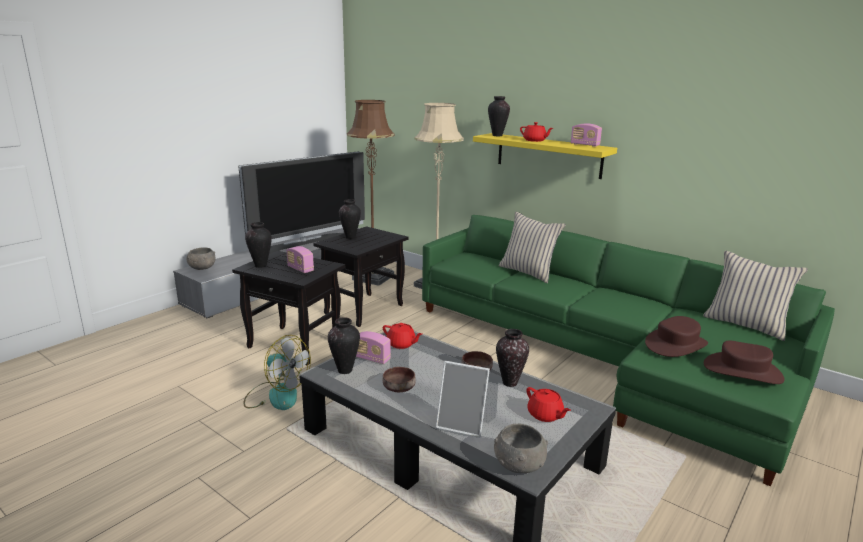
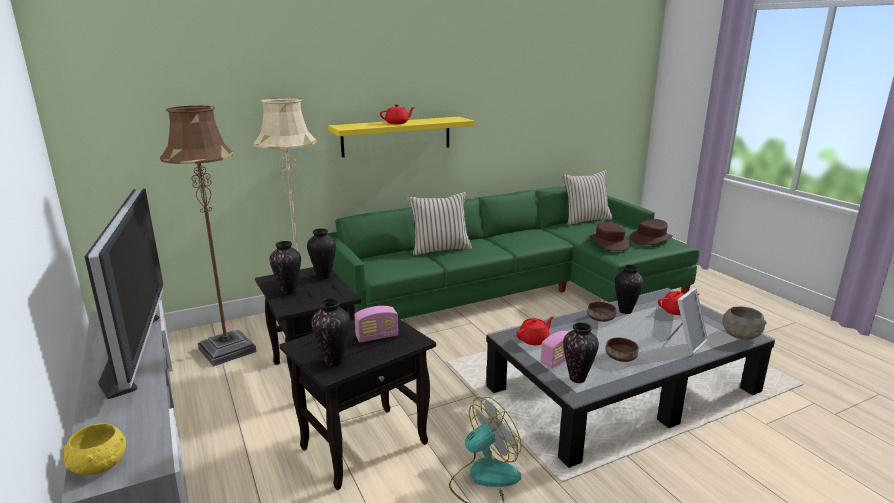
camera: 65 degrees left, 0 degrees up
grey bowl [186,248,216,270] -> yellow bowl [63,423,126,475]
vase [488,96,510,136] -> vase moved to [307,228,336,279]
radio [571,123,602,147] -> none

